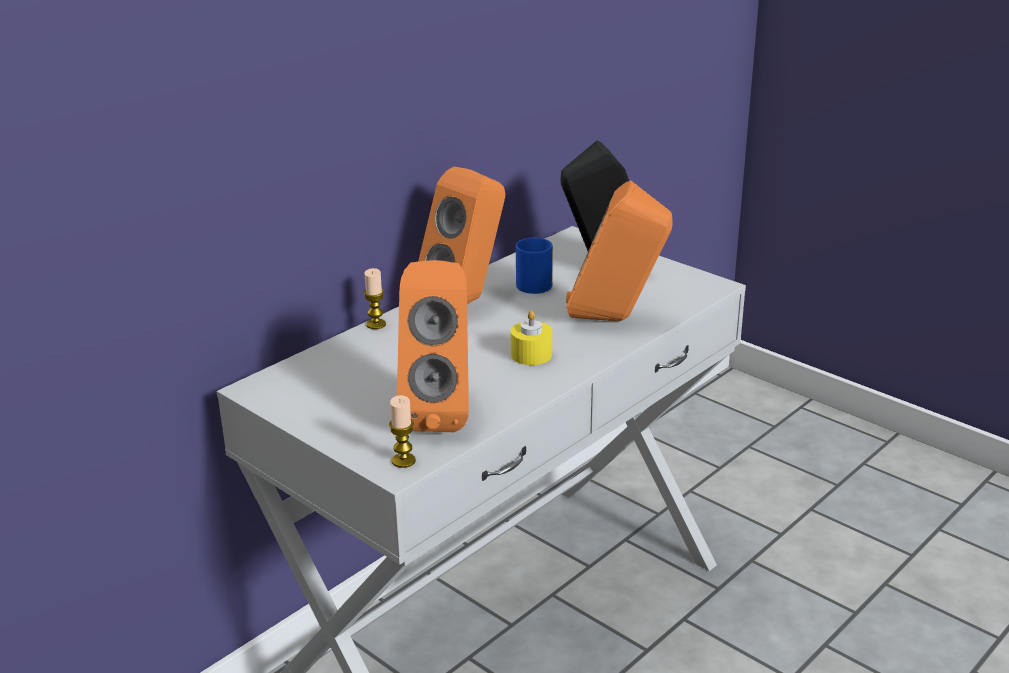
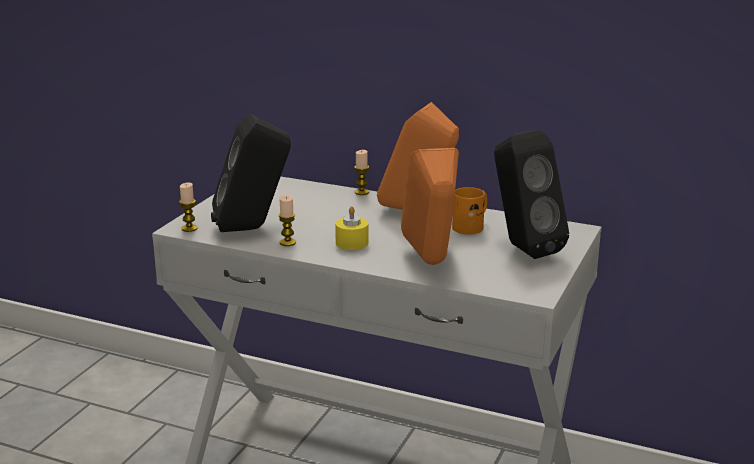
camera: 70 degrees right, 5 degrees down
orange speaker [397,260,469,432] -> black speaker [211,114,291,232]
blue mug [516,238,553,294] -> orange mug [452,187,487,234]
none -> candle [278,195,296,246]

